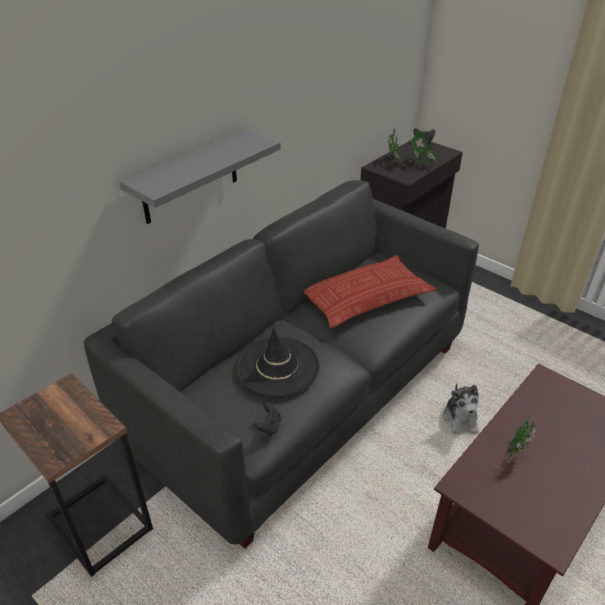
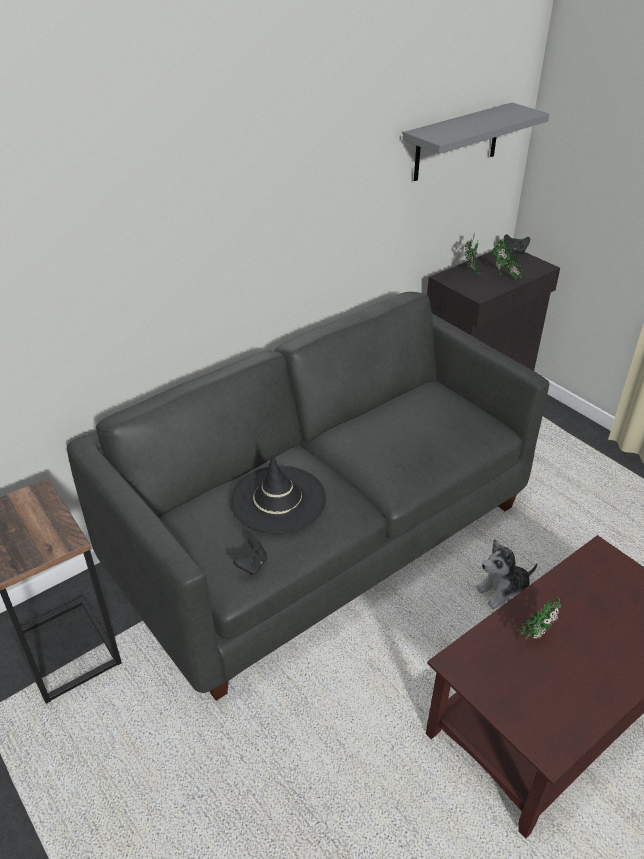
camera: 10 degrees right, 0 degrees up
grey shelf [120,129,281,224] -> grey shelf moved to [403,102,549,181]
pillow [304,255,436,328] -> none
plush toy [443,383,479,435] -> plush toy turned 60 degrees clockwise [476,539,538,609]

